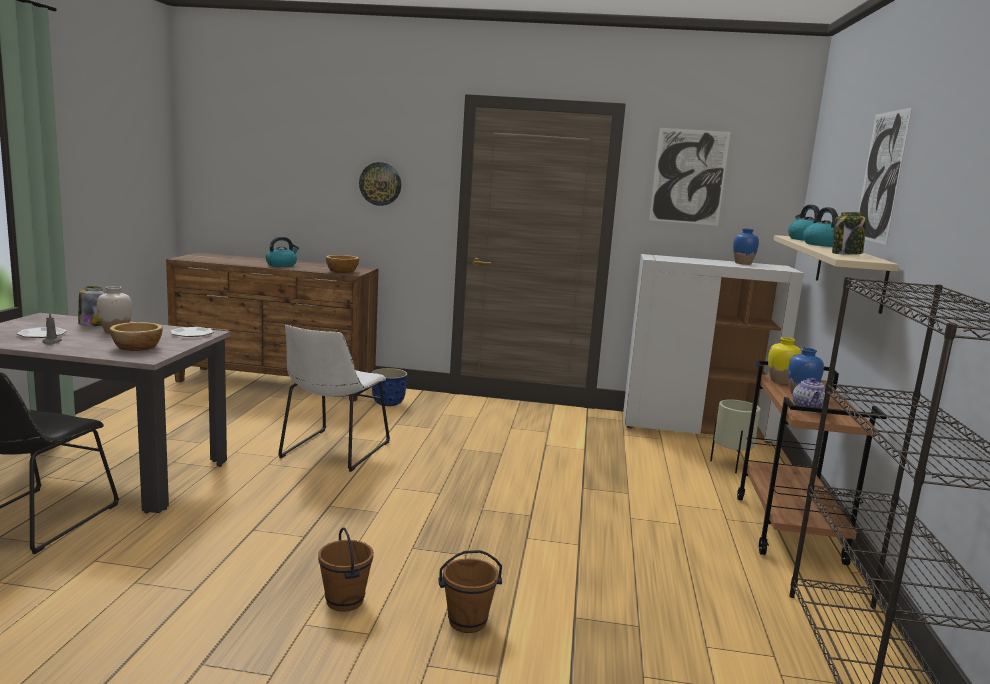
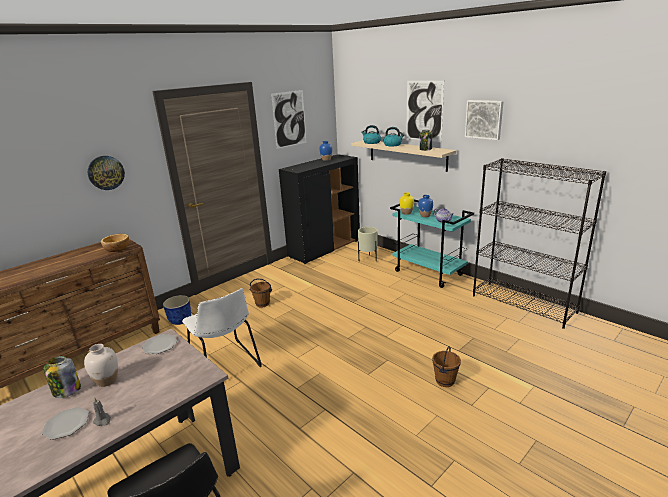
camera: 50 degrees left, 10 degrees up
bowl [110,322,163,351] -> none
kettle [266,237,299,267] -> none
brown bucket [318,527,374,612] -> brown bucket moved to [249,279,272,308]
white cabinet [624,254,804,444] -> black cabinet [279,154,360,264]
brown cart [737,360,887,565] -> turquoise cart [390,200,474,288]
none -> picture [465,100,504,140]

